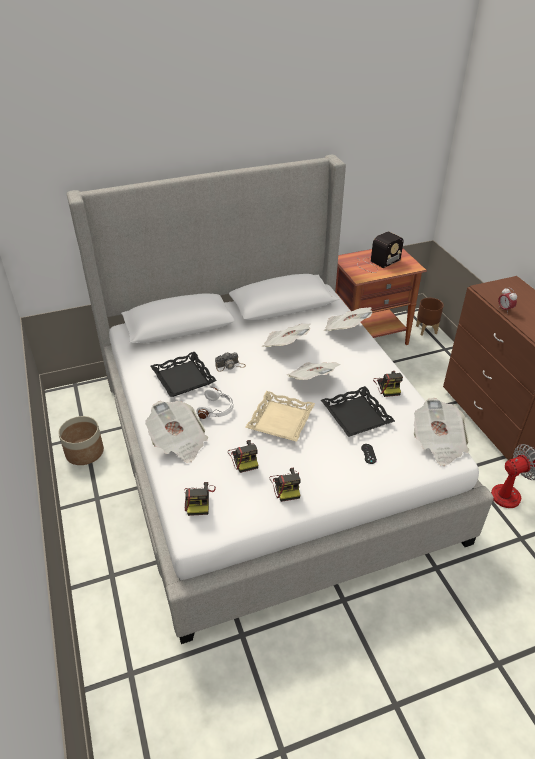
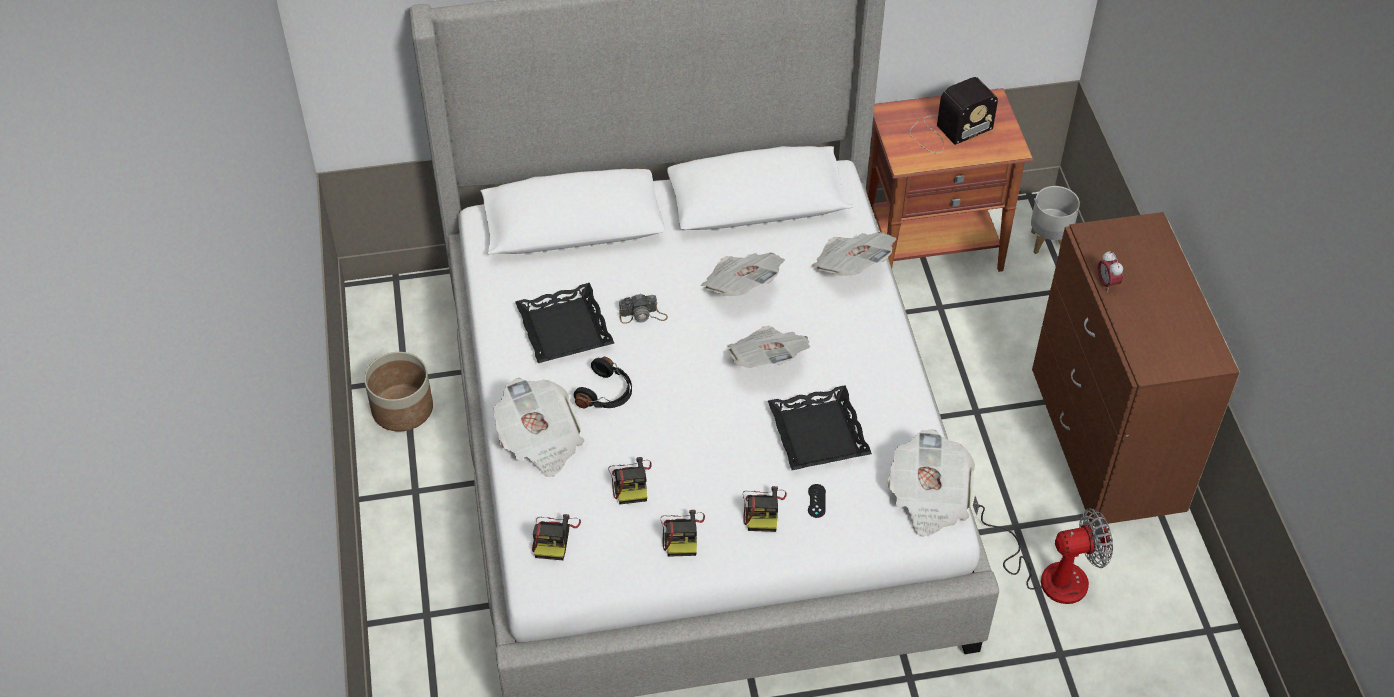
camera: 10 degrees right, 10 degrees up
white headphones [196,387,233,419] -> black headphones [574,357,632,408]
beige tray [245,391,315,442] -> none
camera [373,371,403,397] -> camera moved to [743,486,787,532]
brown planter [416,298,444,335] -> grey planter [1031,186,1080,254]

